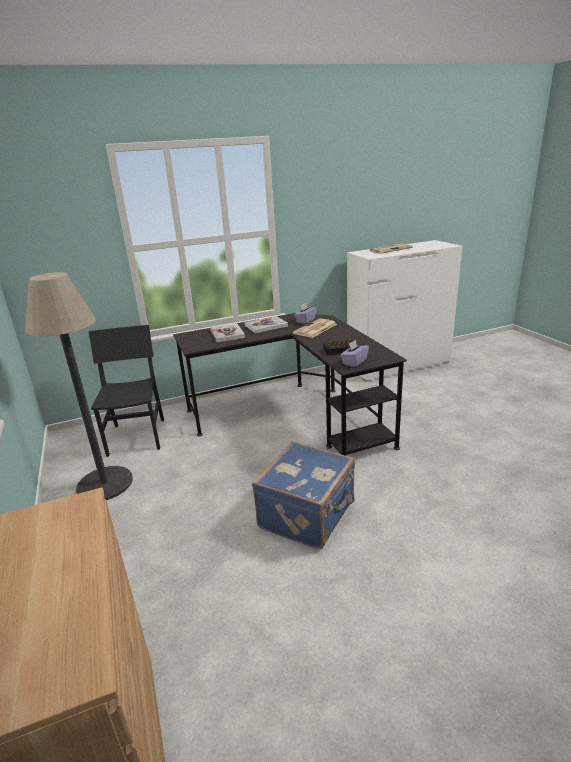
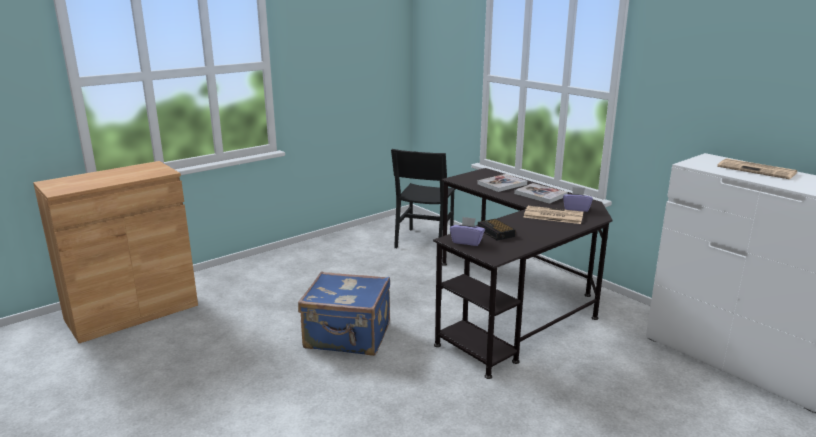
camera: 70 degrees right, 5 degrees down
floor lamp [25,272,133,500] -> none
black chair [88,325,164,457] -> black chair turned 135 degrees clockwise [391,149,456,248]

